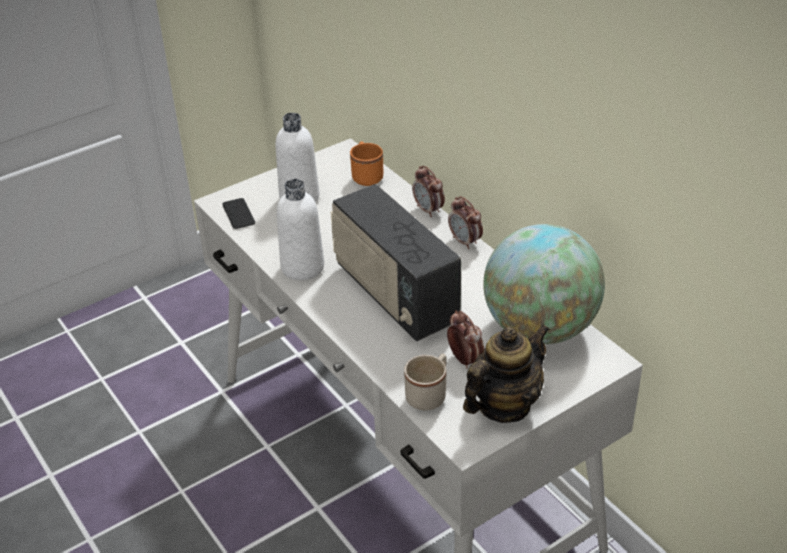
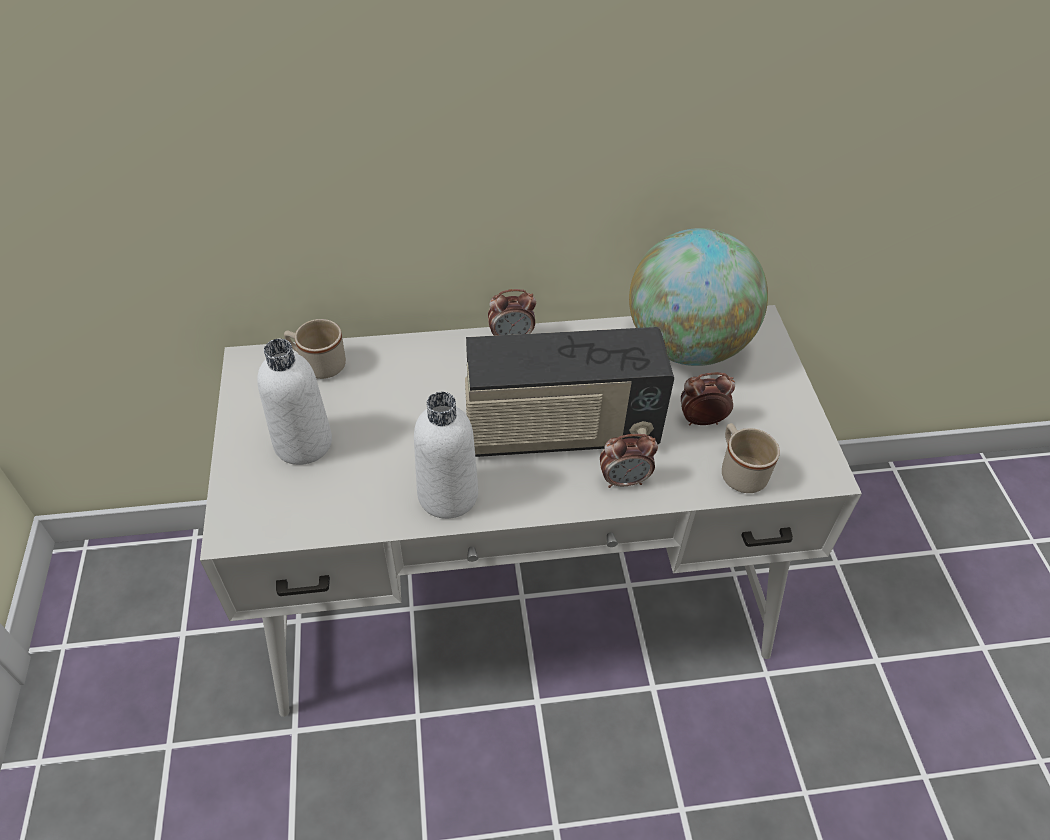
camera: 65 degrees left, 10 degrees up
phone [222,198,255,229] -> none
orange mug [350,141,383,186] -> beige mug [284,319,346,379]
alarm clock [412,166,445,217] -> alarm clock moved to [600,434,658,488]
teapot [463,324,550,423] -> none

